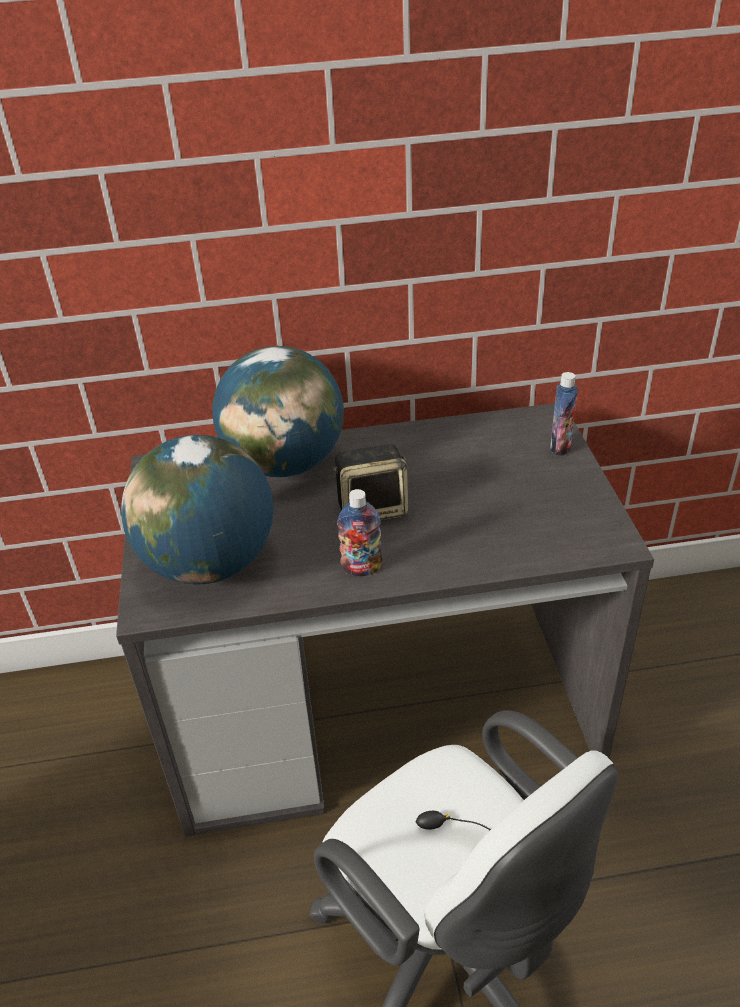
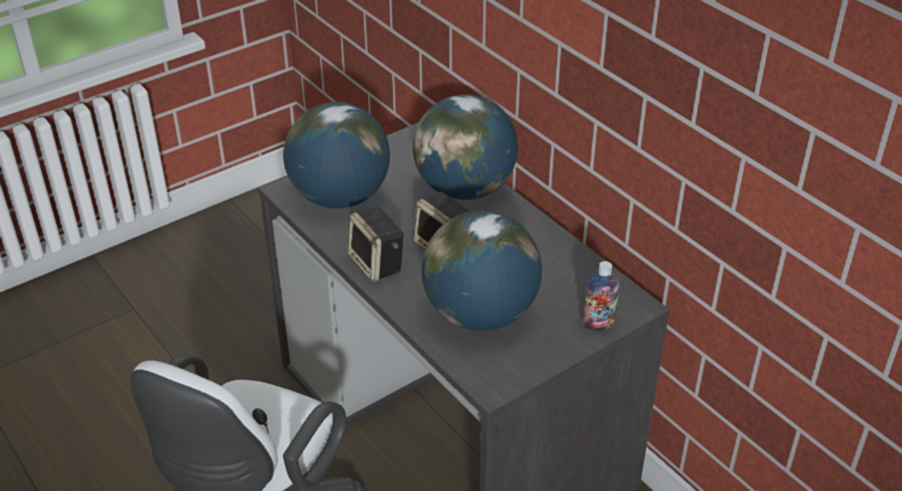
camera: 60 degrees right, 0 degrees up
bottle [337,489,382,576] -> speaker [348,207,404,282]
none -> globe [422,211,542,331]

